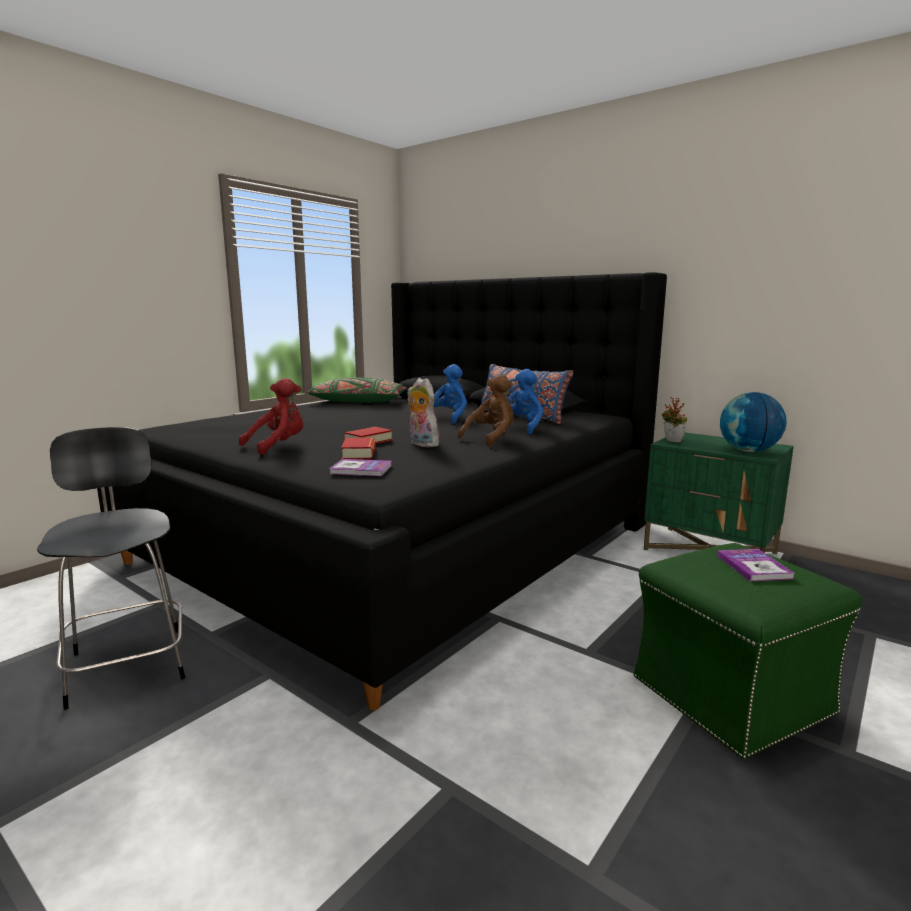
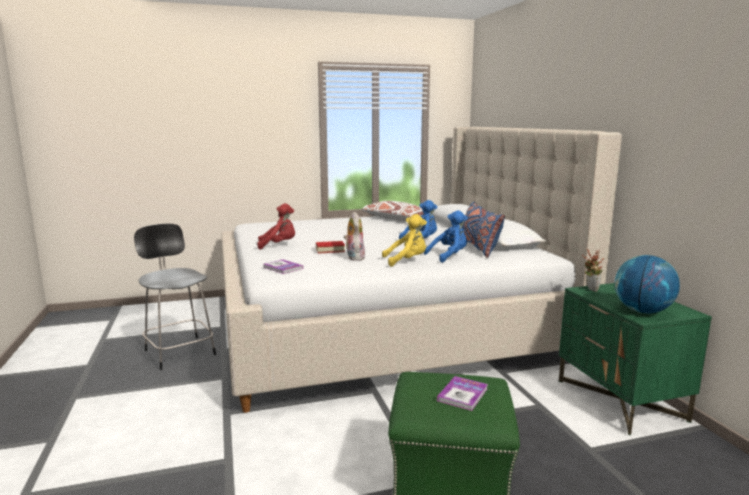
camera: 35 degrees right, 0 degrees up
black chair [37,427,185,710] -> black chair turned 45 degrees counterclockwise [134,224,216,370]
black bed [97,272,667,711] -> beige bed [221,127,622,413]
green pillow [307,378,407,403] -> white pillow [362,201,434,221]
book [341,438,376,459] -> none
brown plush toy [458,374,514,446] -> yellow plush toy [382,214,427,267]

